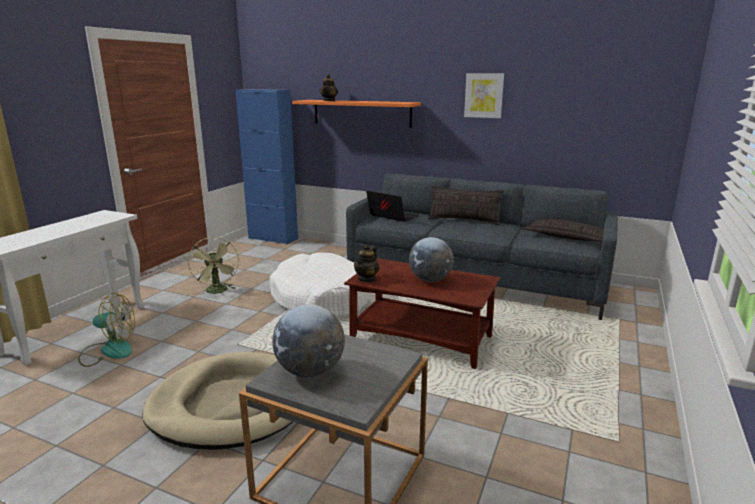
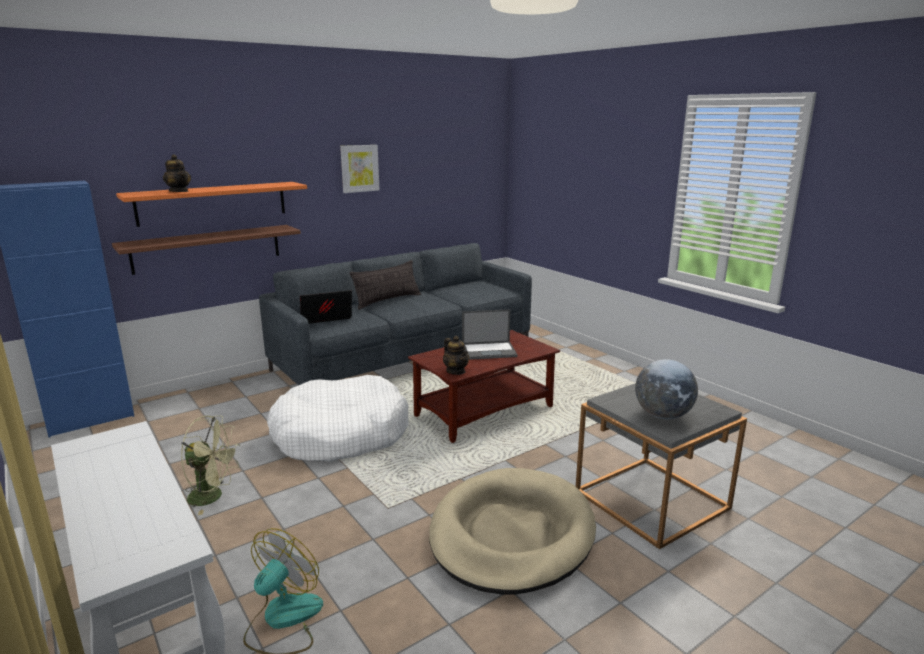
camera: 60 degrees left, 0 degrees up
globe [409,237,454,282] -> laptop [462,309,518,360]
pillow [522,219,603,242] -> none
none -> brown shelf [112,225,301,275]

